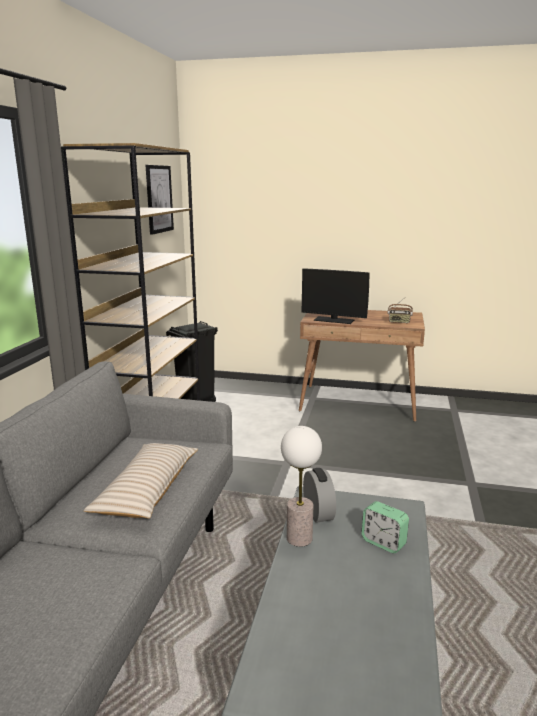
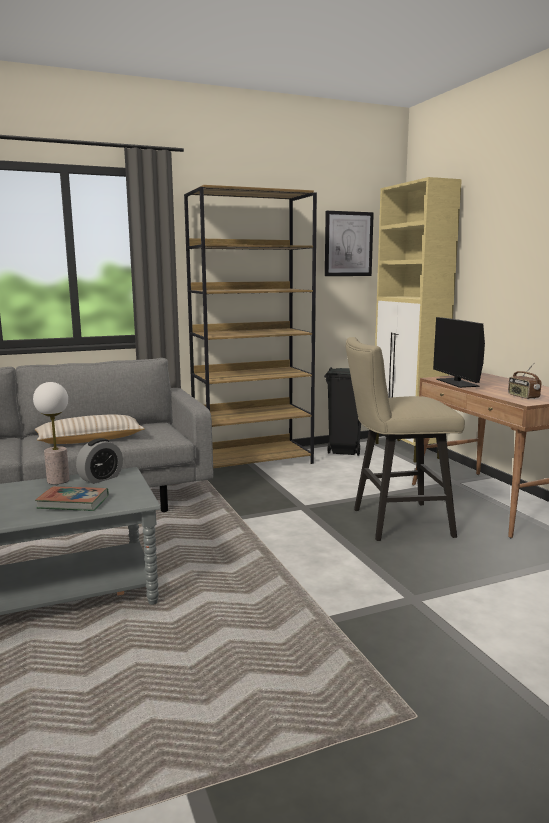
camera: 55 degrees right, 5 degrees down
alarm clock [361,501,409,553] -> book [35,486,109,511]
none -> beige stool [346,337,465,541]
none -> beige cabinet [375,177,462,462]

